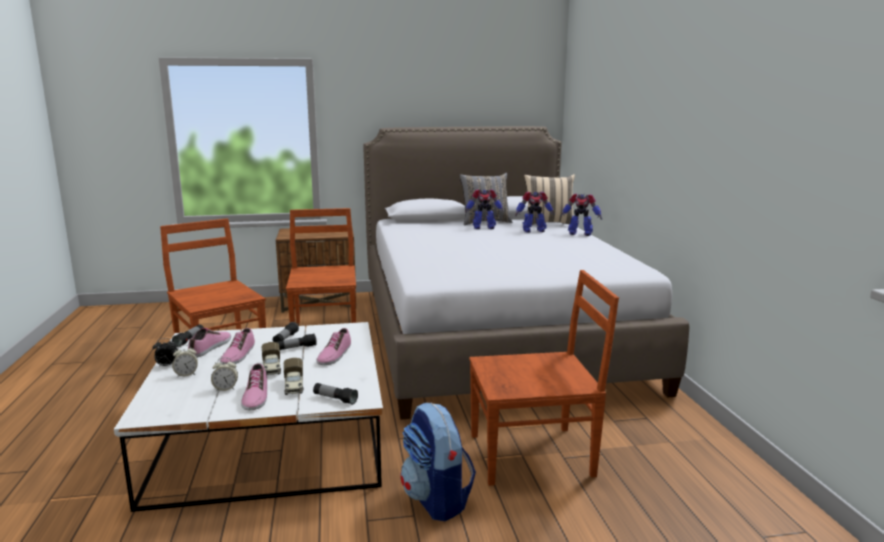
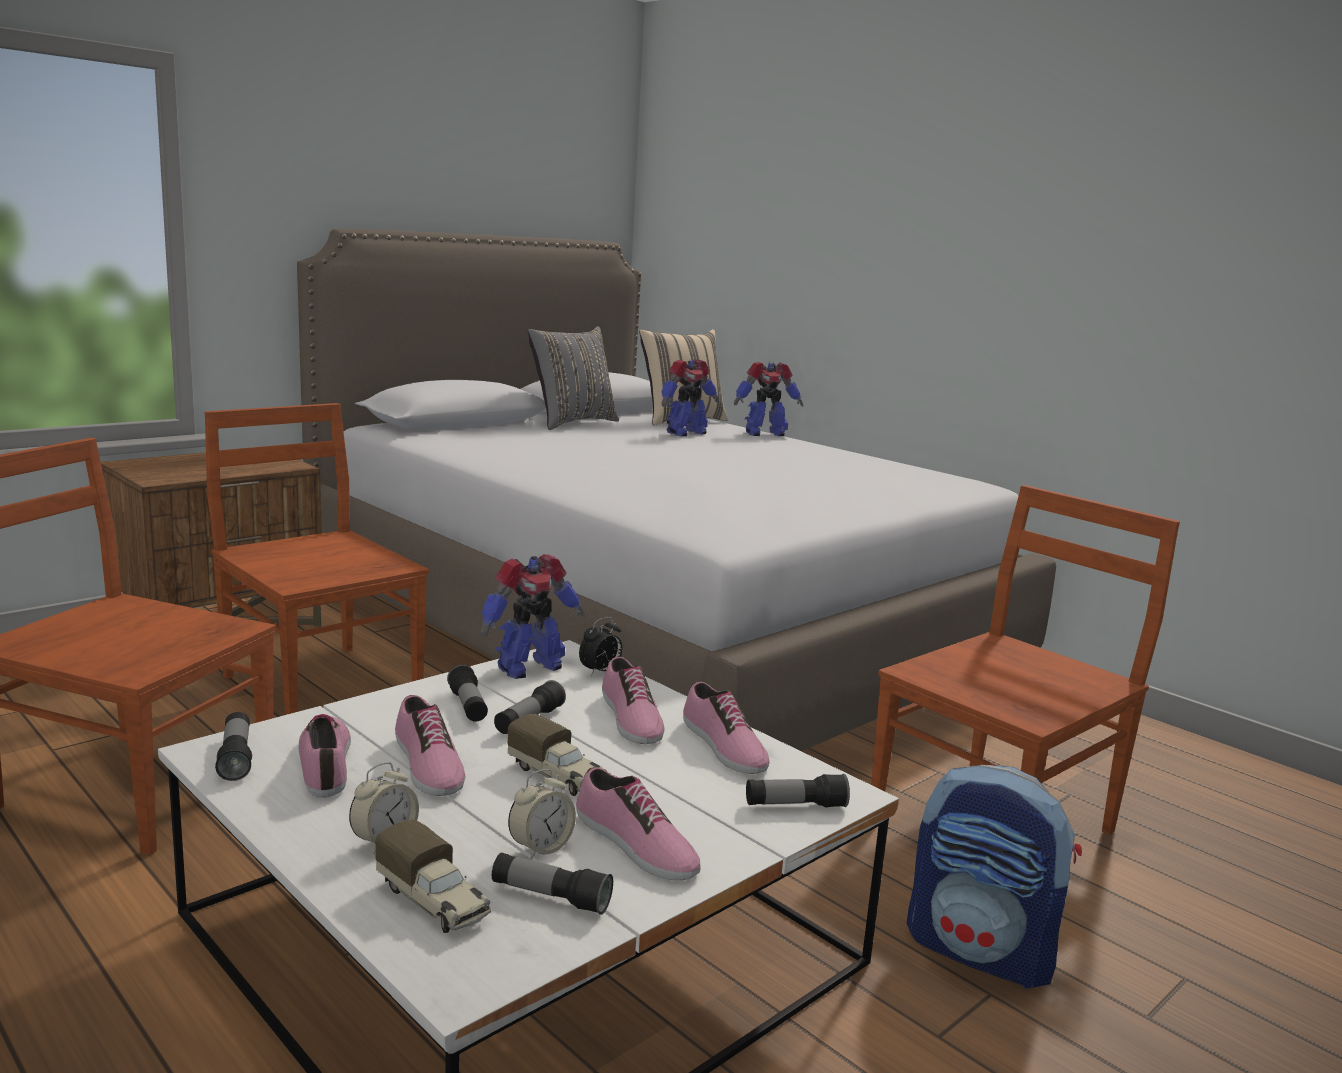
camera: 35 degrees left, 0 degrees up
alarm clock [152,338,178,367] -> alarm clock moved to [579,617,622,676]
toy truck [284,358,303,395] -> toy truck moved to [375,820,491,933]
toy robot [465,189,504,229] -> toy robot moved to [480,554,585,679]
none -> flashlight [492,853,613,915]
none -> shoe [683,682,770,774]

